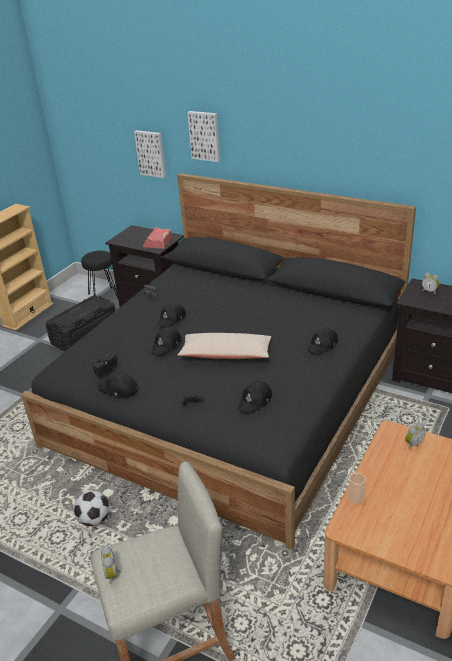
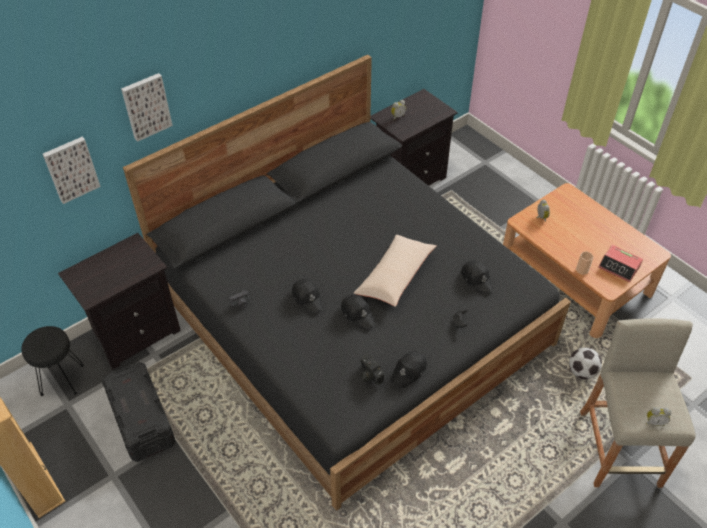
camera: 70 degrees left, 15 degrees up
football [74,490,110,526] -> football moved to [569,347,602,379]
alarm clock [143,227,172,249] -> alarm clock moved to [598,245,643,282]
black cap [308,328,338,355] -> none

